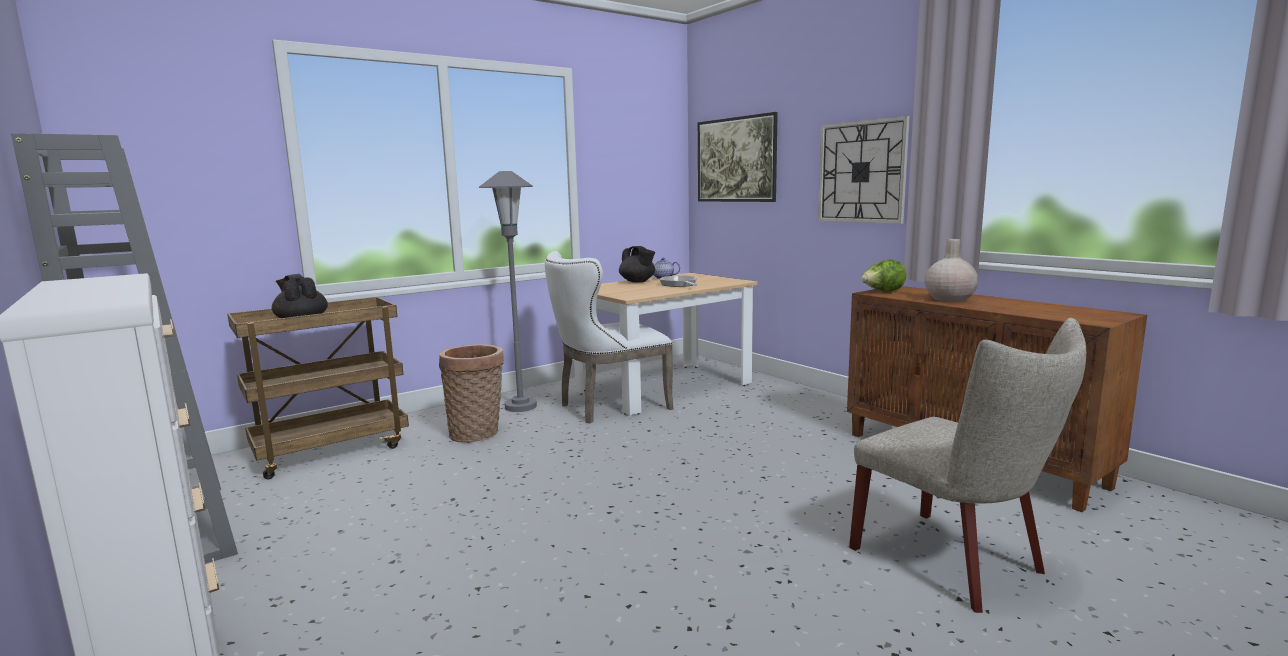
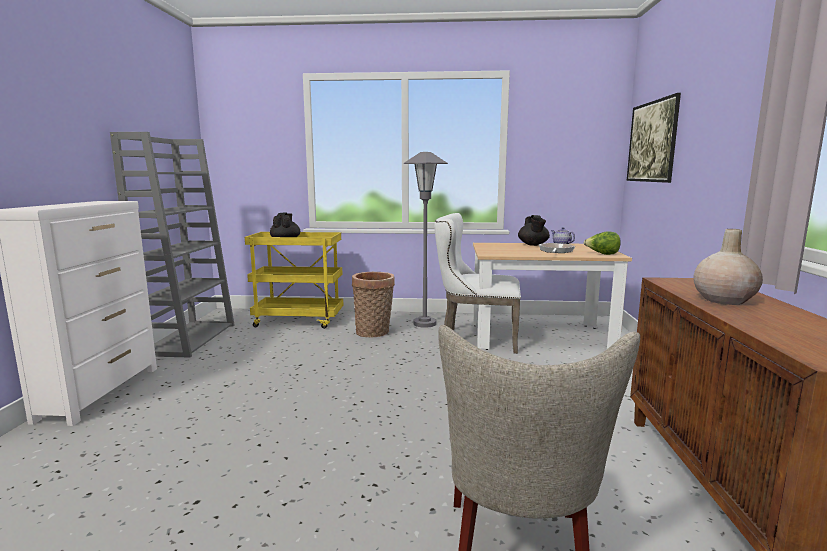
camera: 40 degrees right, 0 degrees up
brown cart [227,297,409,479] -> yellow cart [245,232,343,329]
wall clock [818,116,910,224] -> none
lettuce [861,260,907,292] -> lettuce moved to [584,231,621,255]

